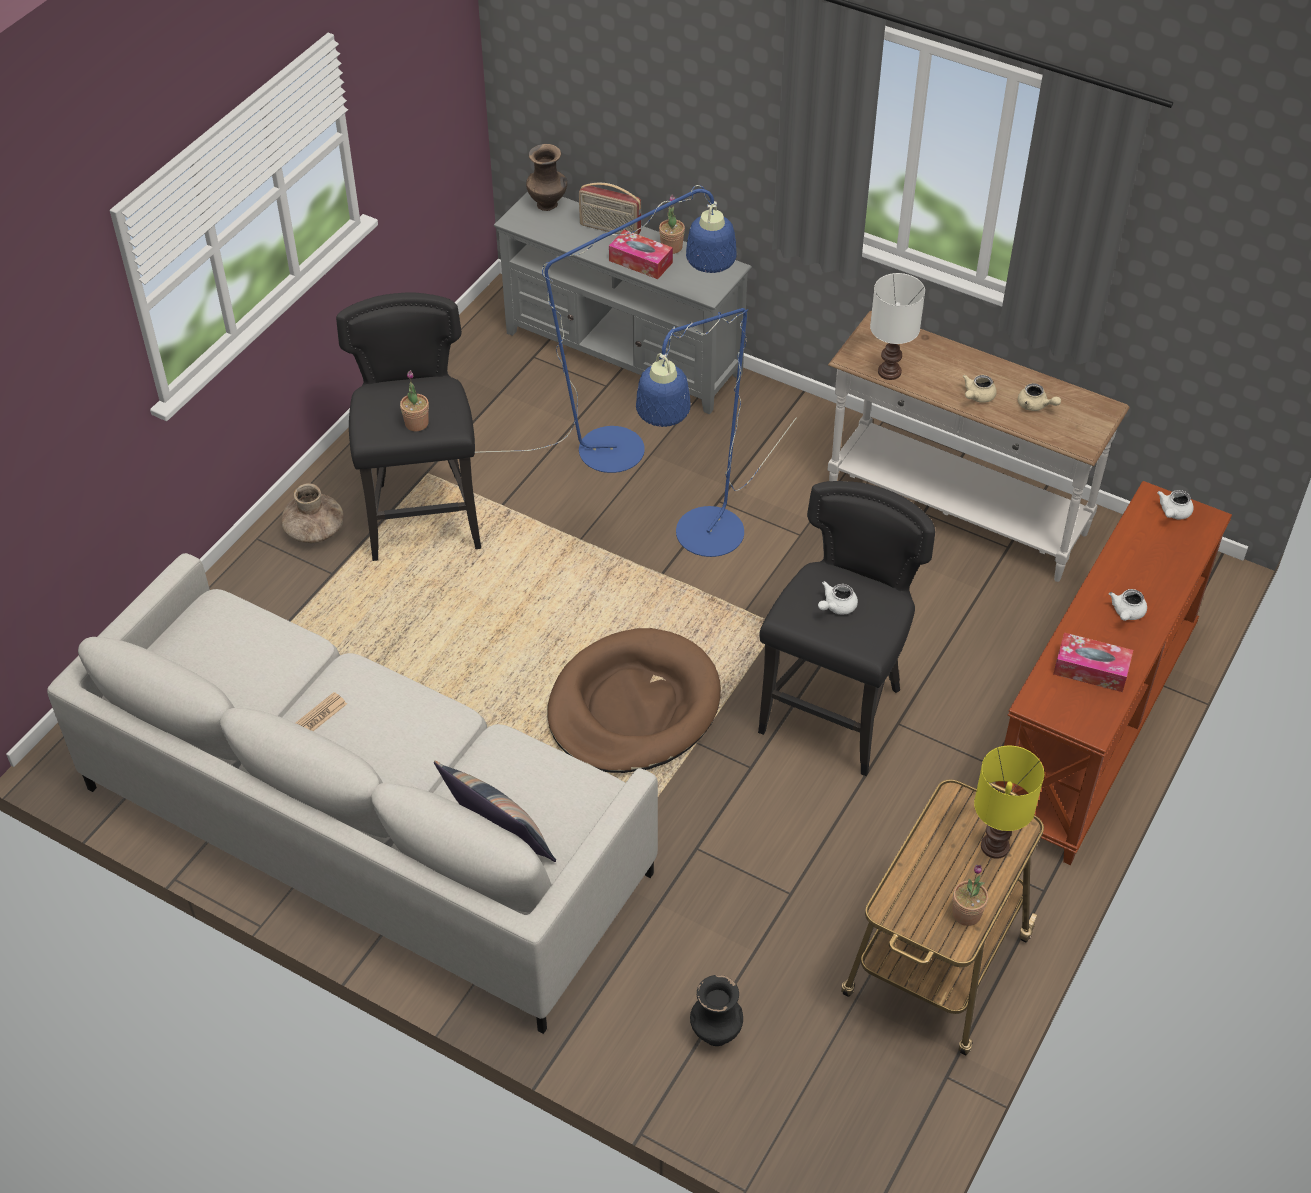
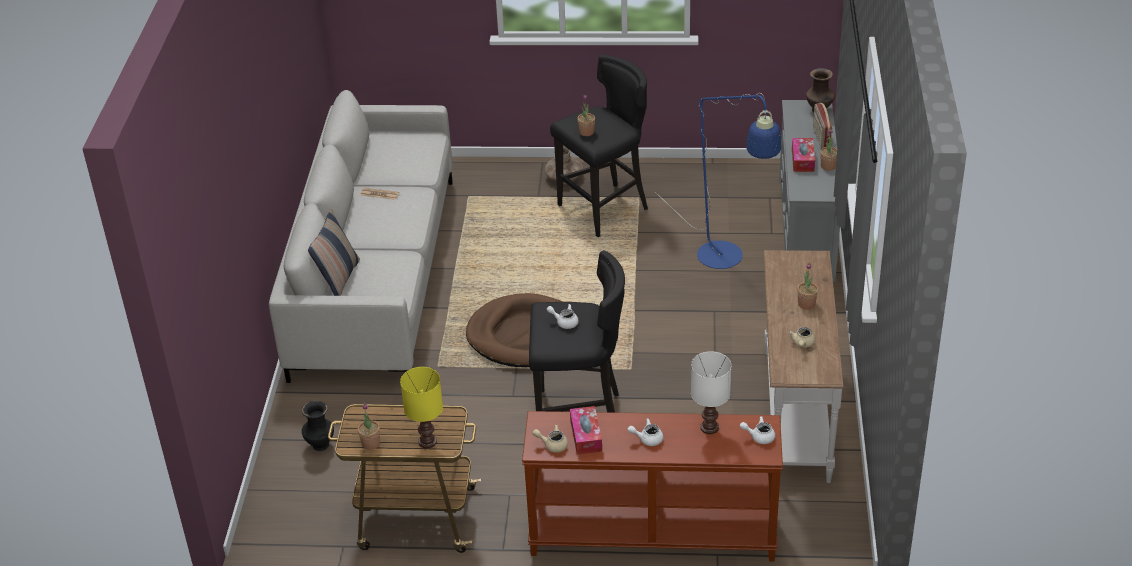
camera: 65 degrees right, 10 degrees down
blue floor lamp [636,308,797,557] -> none
white table lamp [870,273,925,380] -> white table lamp moved to [691,351,731,434]
beige teapot [962,375,997,403] -> beige teapot moved to [533,424,568,453]
none -> potted plant [797,263,818,310]

